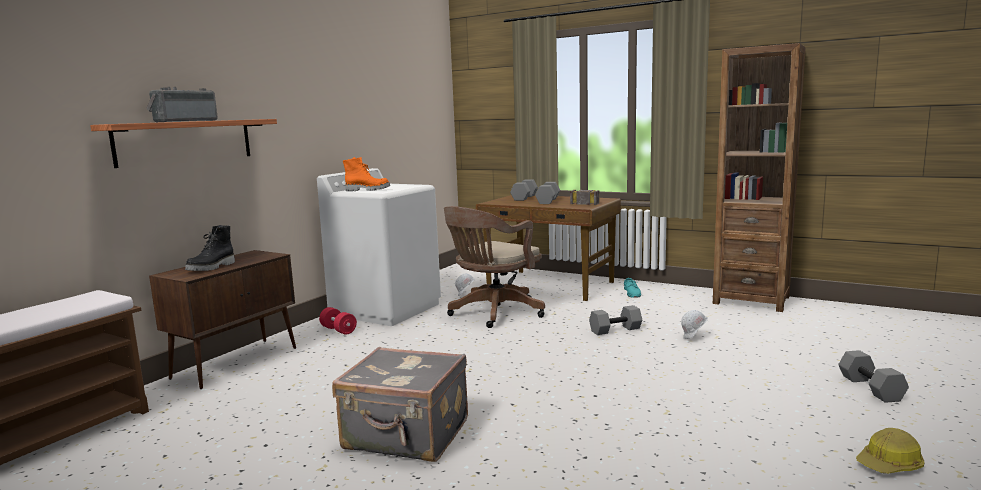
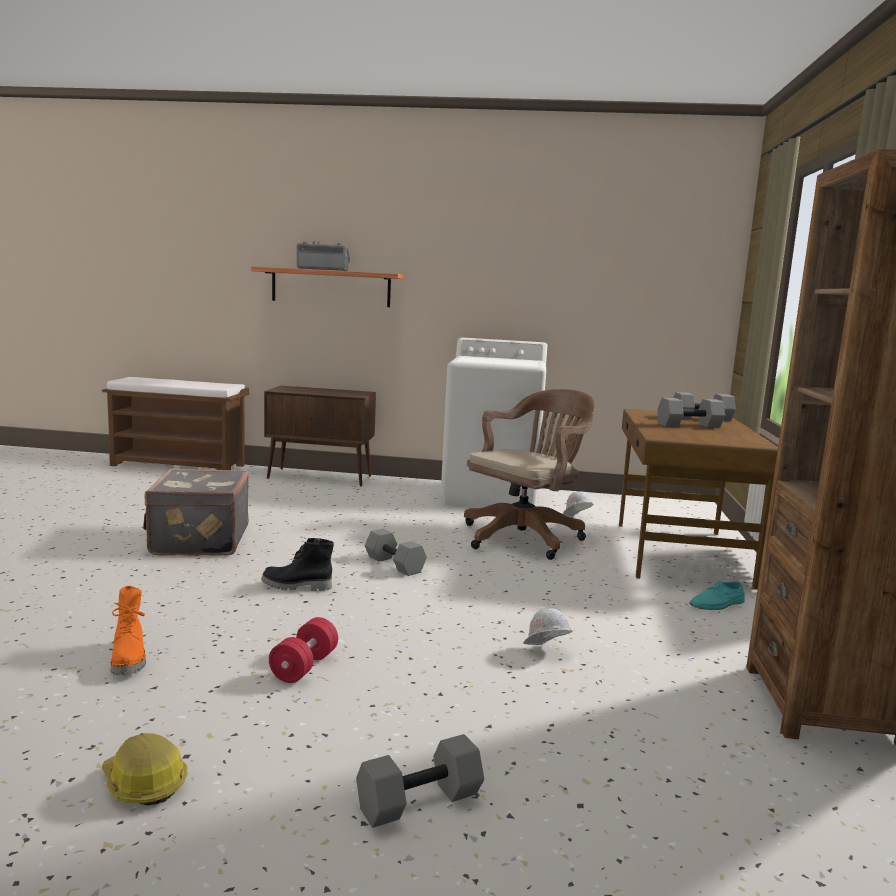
camera: 65 degrees right, 0 degrees up
black boot [185,225,235,271] -> black boot moved to [261,538,334,591]
red dumbbell [319,307,357,335] -> red dumbbell moved to [269,617,338,683]
orange boot [343,157,390,191] -> orange boot moved to [111,586,146,675]
brown office chair [444,206,545,328] -> brown office chair turned 120 degrees clockwise [464,389,595,560]
hammer [570,190,600,205] -> none
grey dumbbell [589,305,642,335] -> grey dumbbell moved to [365,529,427,576]

